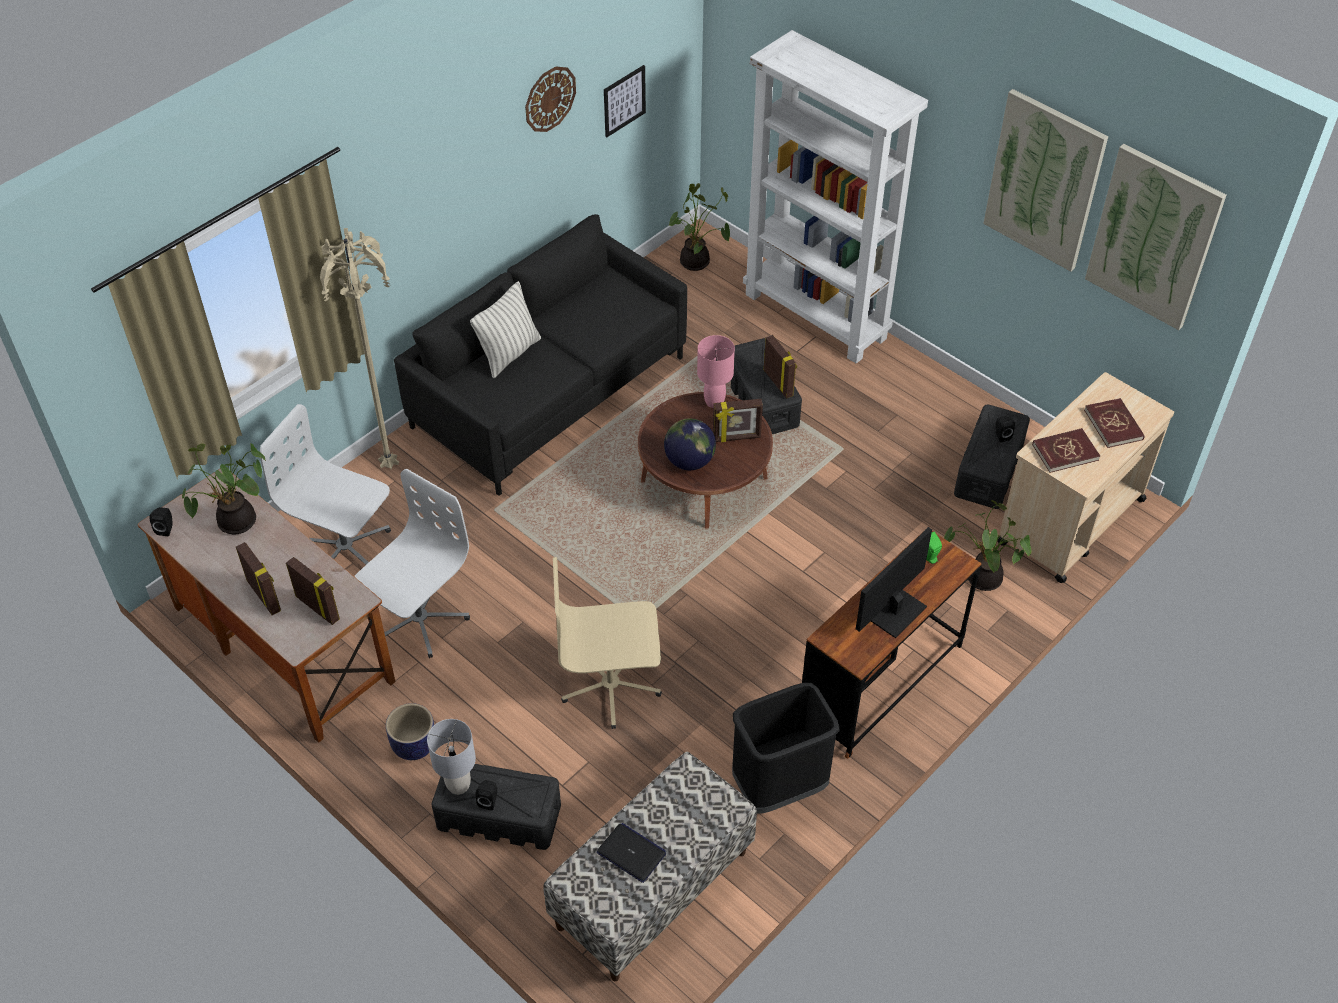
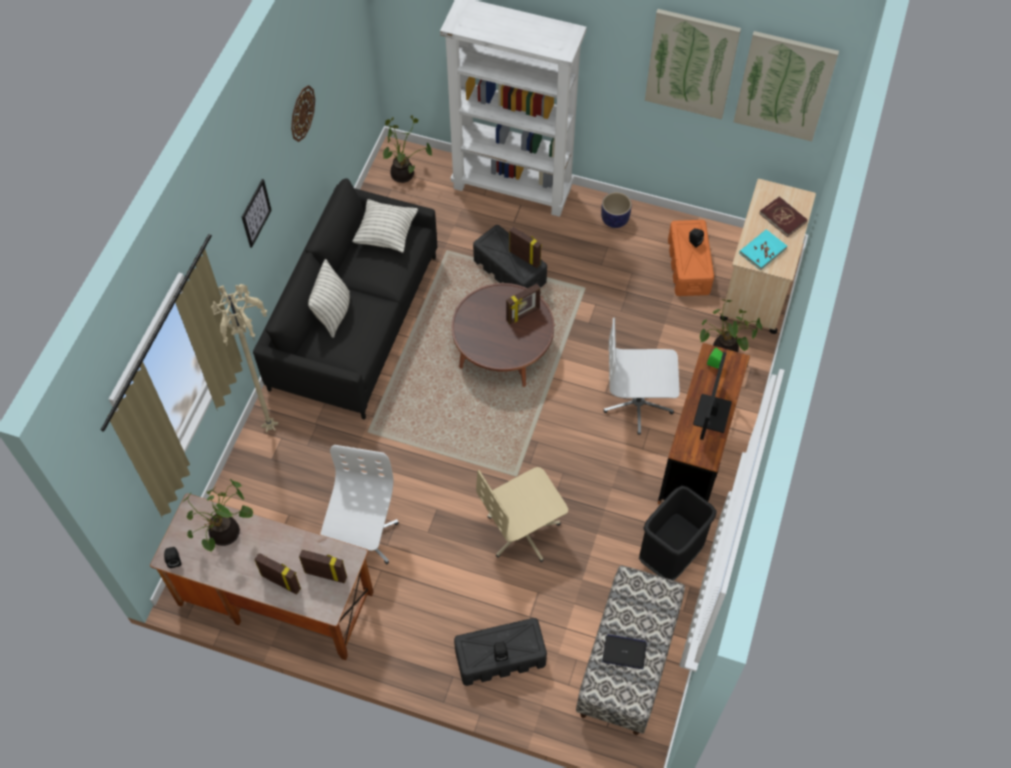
camera: 25 degrees left, 10 degrees up
white office chair [260,404,391,565] -> white office chair moved to [603,317,680,435]
planter [386,703,434,760] -> planter moved to [601,192,632,228]
grey table lamp [427,719,476,795] -> none
picture [604,65,646,137] -> picture moved to [242,179,272,248]
globe [664,418,716,470] -> none
pink table lamp [697,335,735,408] -> none
black storage box [954,404,1030,509] -> orange storage box [668,220,714,296]
red book [1032,428,1100,473] -> turquoise book [739,229,787,271]
none -> pillow [352,199,418,253]

